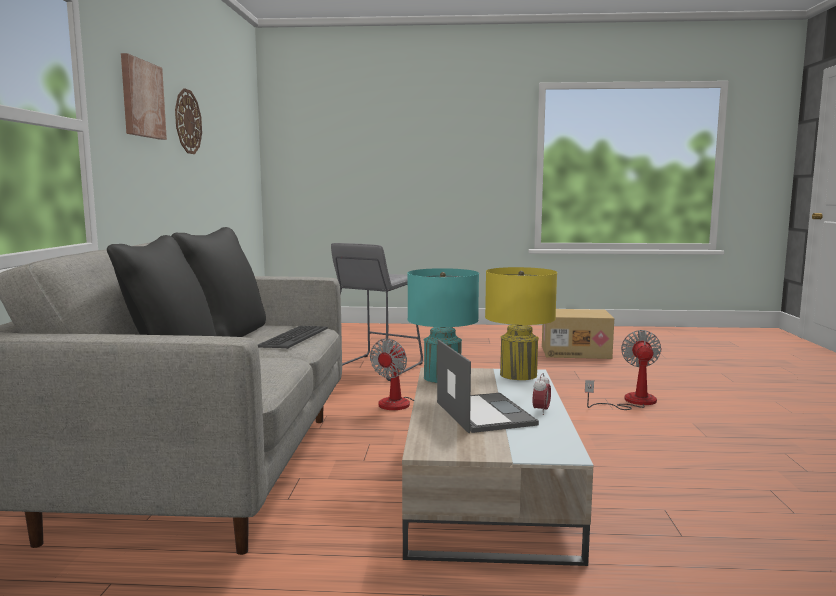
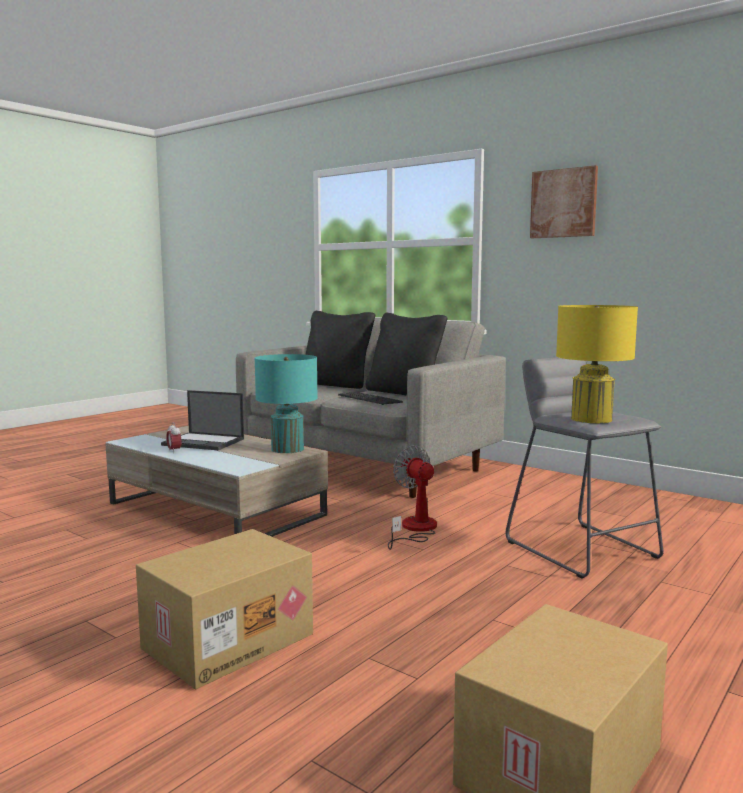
camera: 125 degrees right, 0 degrees up
wall clock [175,88,202,154] -> none
yellow table lamp [485,267,557,380] -> yellow table lamp moved to [556,305,638,423]
fan [585,330,661,410] -> cardboard box [136,529,313,689]

